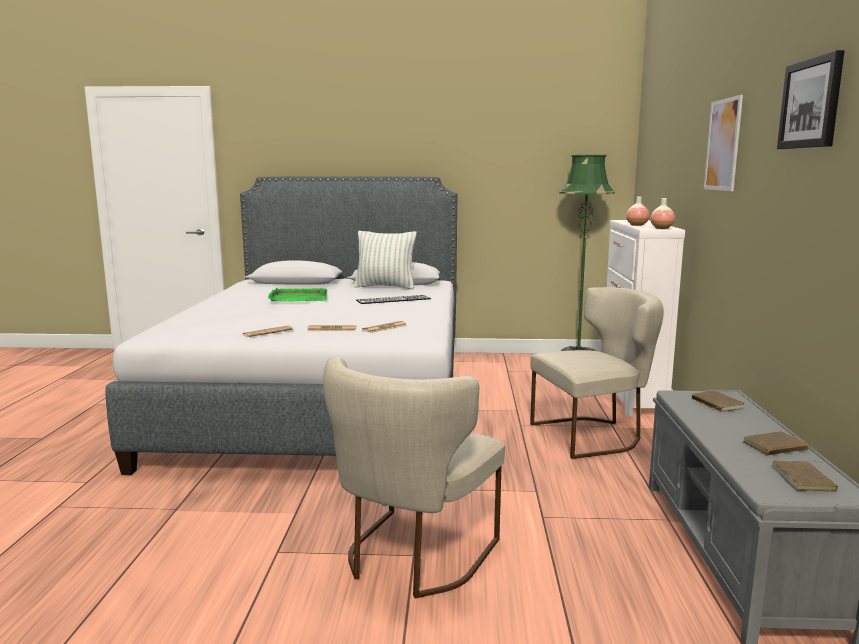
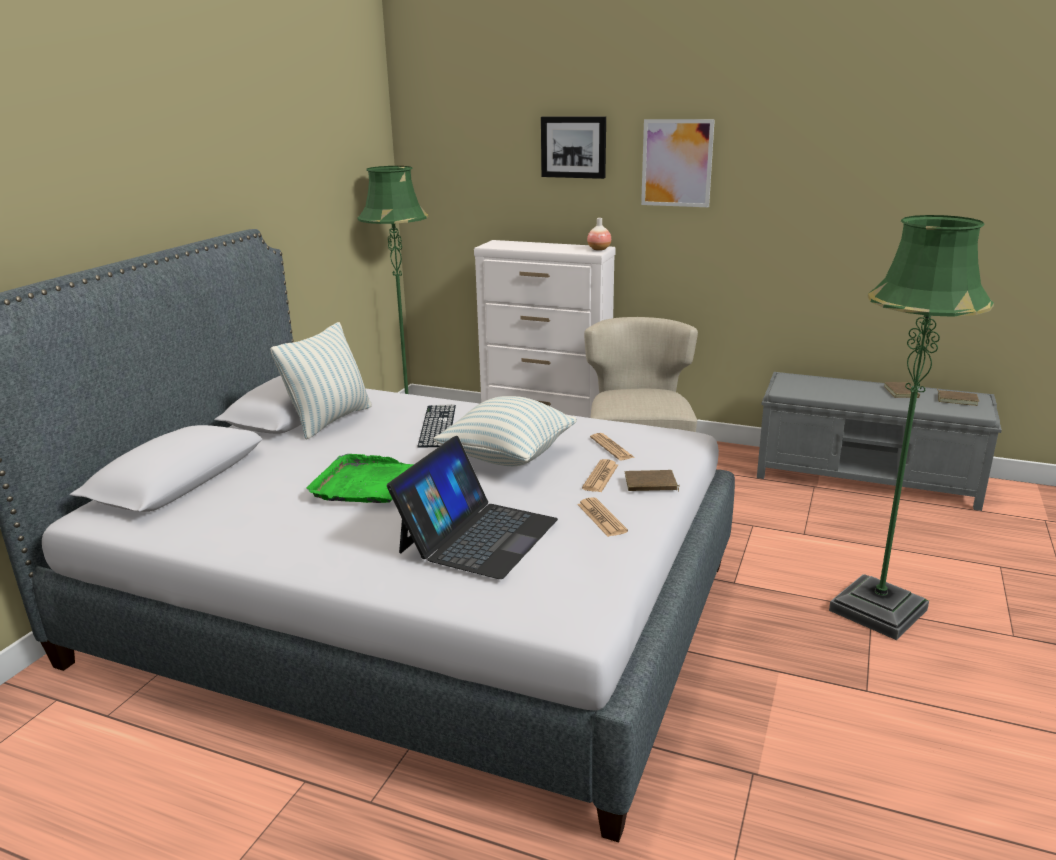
camera: 70 degrees left, 10 degrees up
beige chair [323,357,505,598] -> green floor lamp [829,215,994,640]
vase [626,197,649,226] -> none
brown book [692,390,744,412] -> brown book moved to [625,470,680,491]
picture [777,50,845,149] -> picture moved to [541,116,606,179]
none -> laptop [387,436,558,579]
none -> pillow [433,396,577,466]

